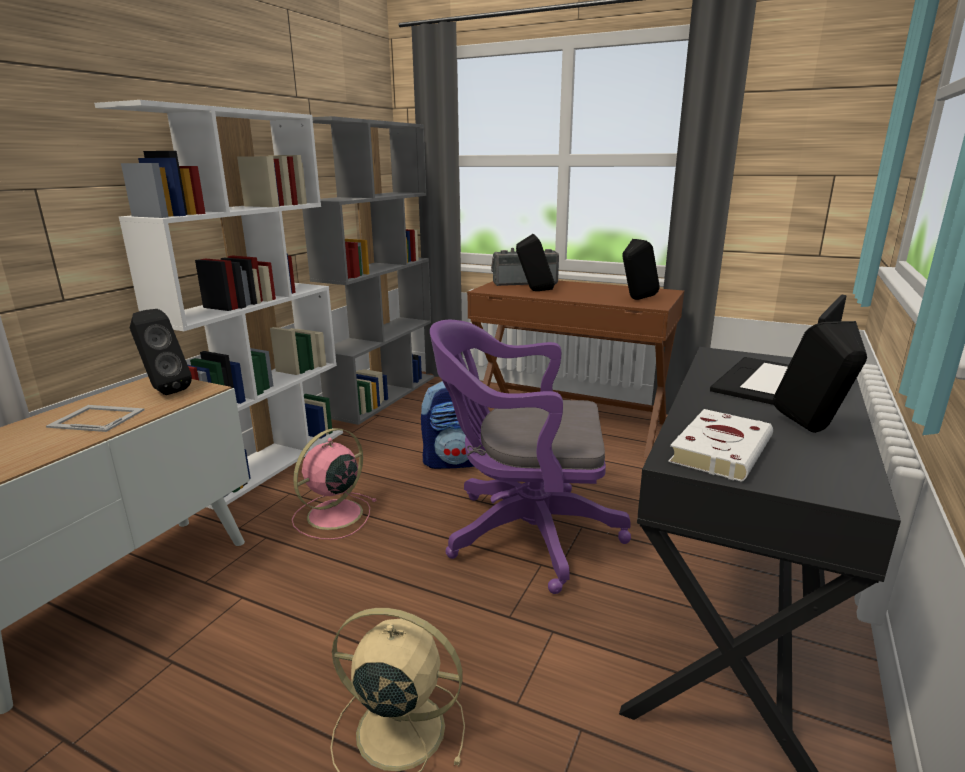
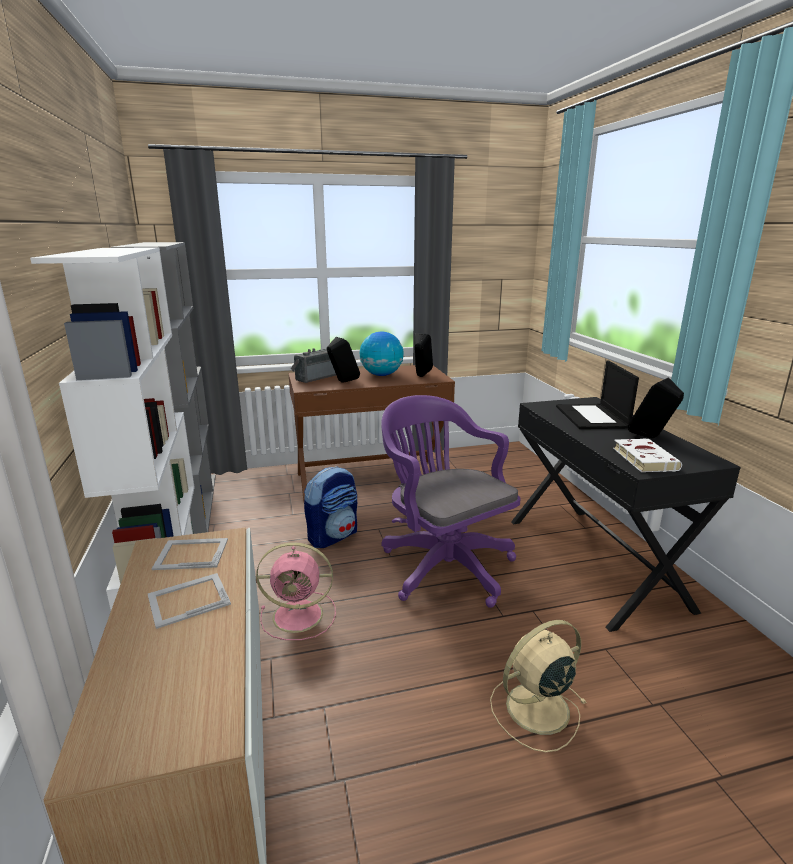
camera: 40 degrees left, 0 degrees up
black speaker [130,309,192,395] -> picture frame [152,538,228,570]
pink fan [292,428,377,540] -> pink fan turned 90 degrees counterclockwise [256,542,336,640]
purple office chair [430,320,631,594] -> purple office chair turned 90 degrees clockwise [381,395,521,608]
none -> globe [360,331,404,376]

